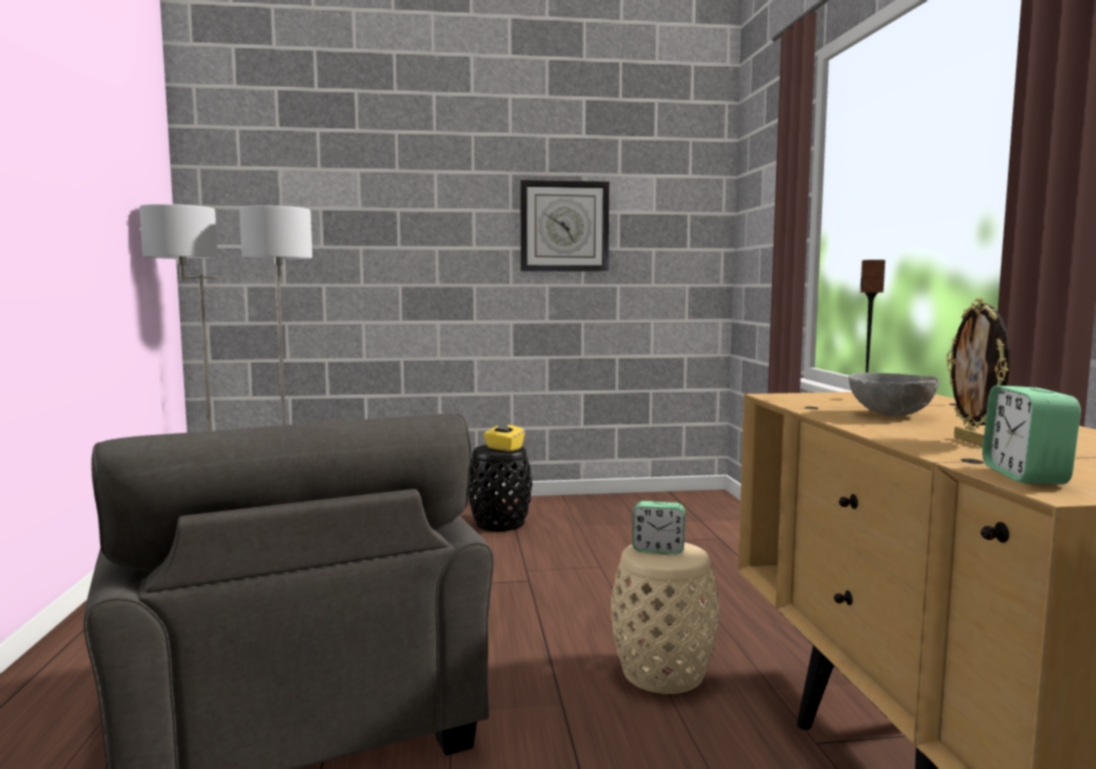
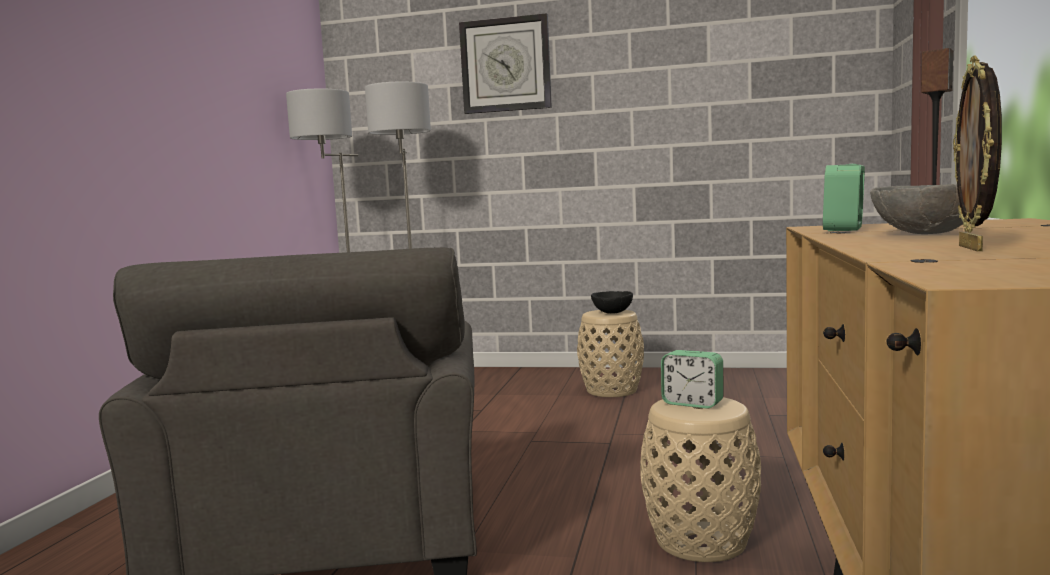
camera: 20 degrees right, 0 degrees up
black stool [468,445,532,531] -> beige stool [577,310,644,397]
yellow tissue box [483,420,525,451] -> black bowl [591,291,633,314]
wall clock [520,180,609,272] -> wall clock moved to [459,13,552,114]
alarm clock [982,385,1081,484] -> alarm clock moved to [823,164,865,231]

